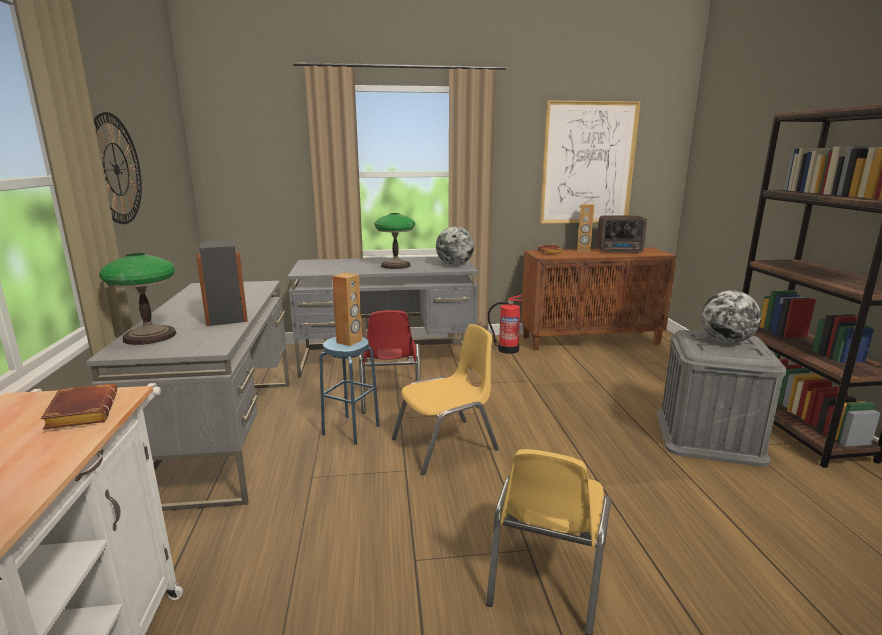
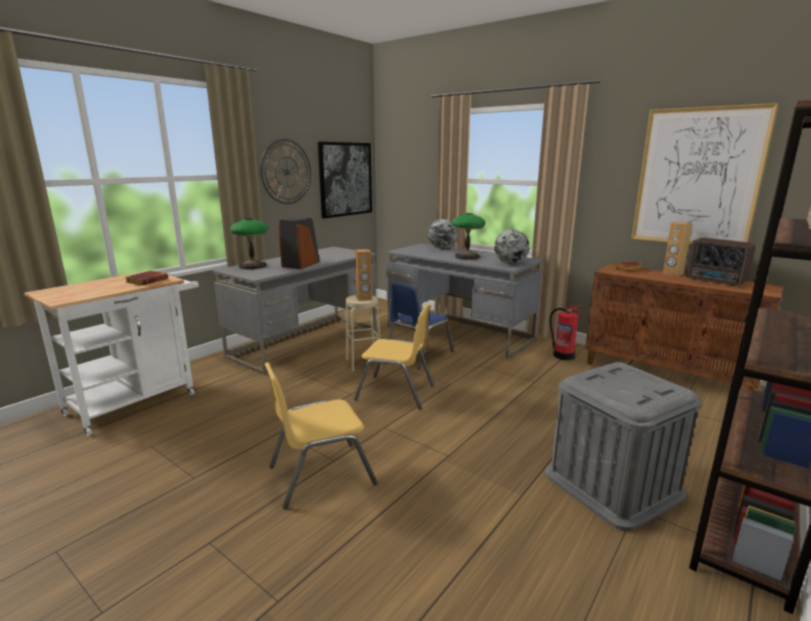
camera: 45 degrees right, 0 degrees up
blue stool [319,337,380,445] -> beige stool [345,295,382,371]
red chair [359,310,421,413] -> blue chair [388,283,454,369]
globe [701,290,761,343] -> globe moved to [428,219,458,249]
none -> picture [318,142,372,219]

